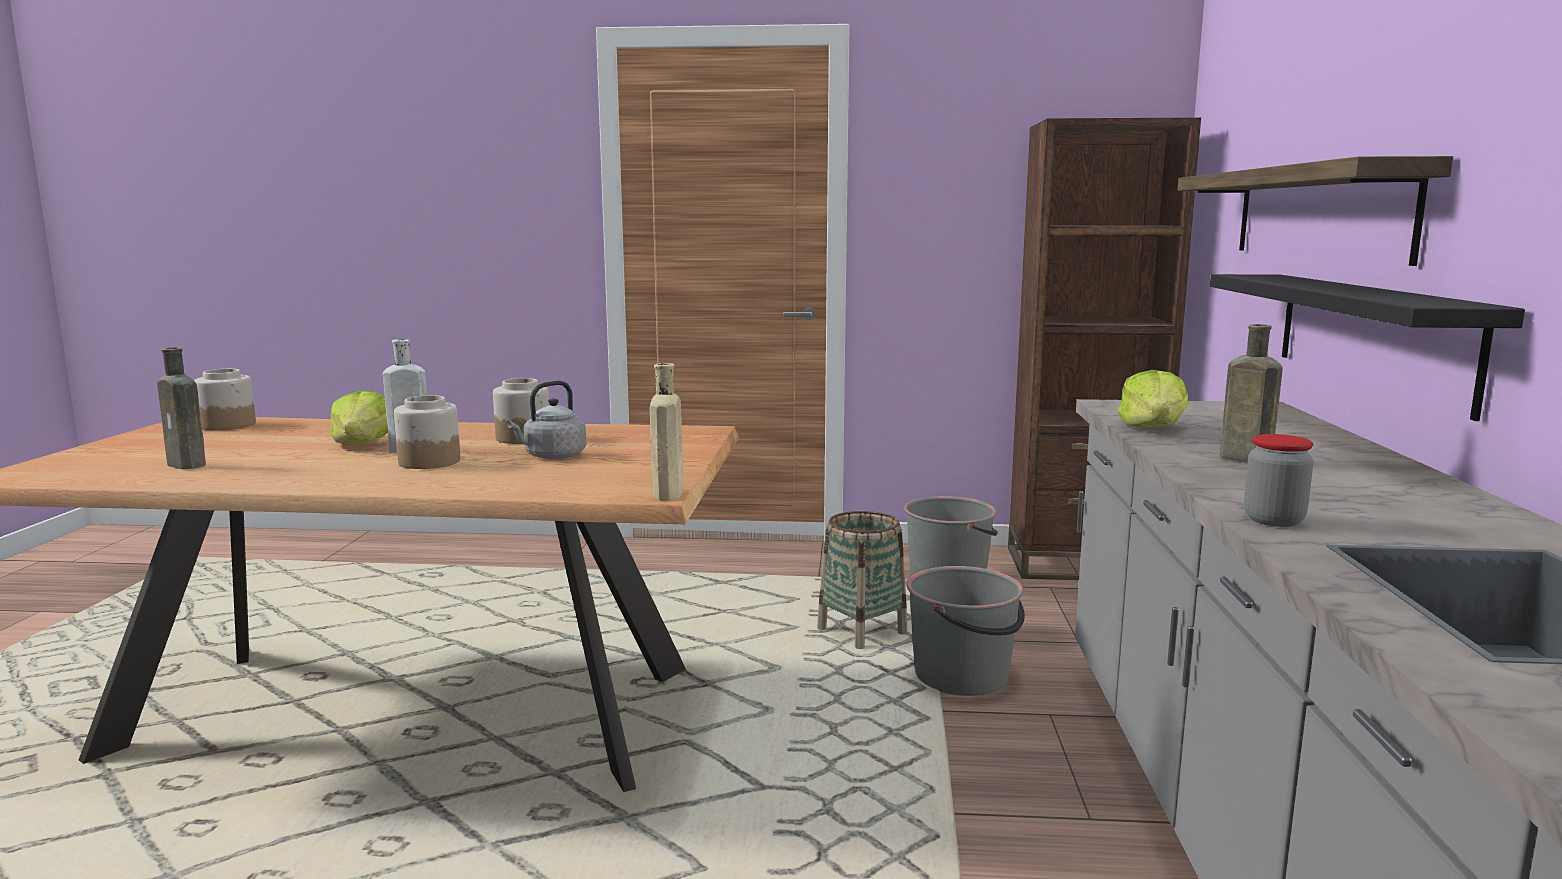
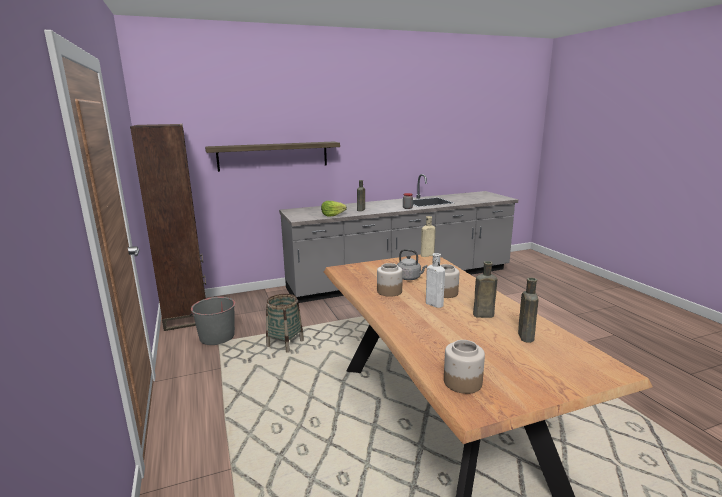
camera: 115 degrees left, 5 degrees up
lettuce [330,391,388,445] -> none
grey bucket [906,566,1025,696] -> none
black shelf [1210,274,1525,421] -> none
none -> brown bottle [473,261,497,318]

